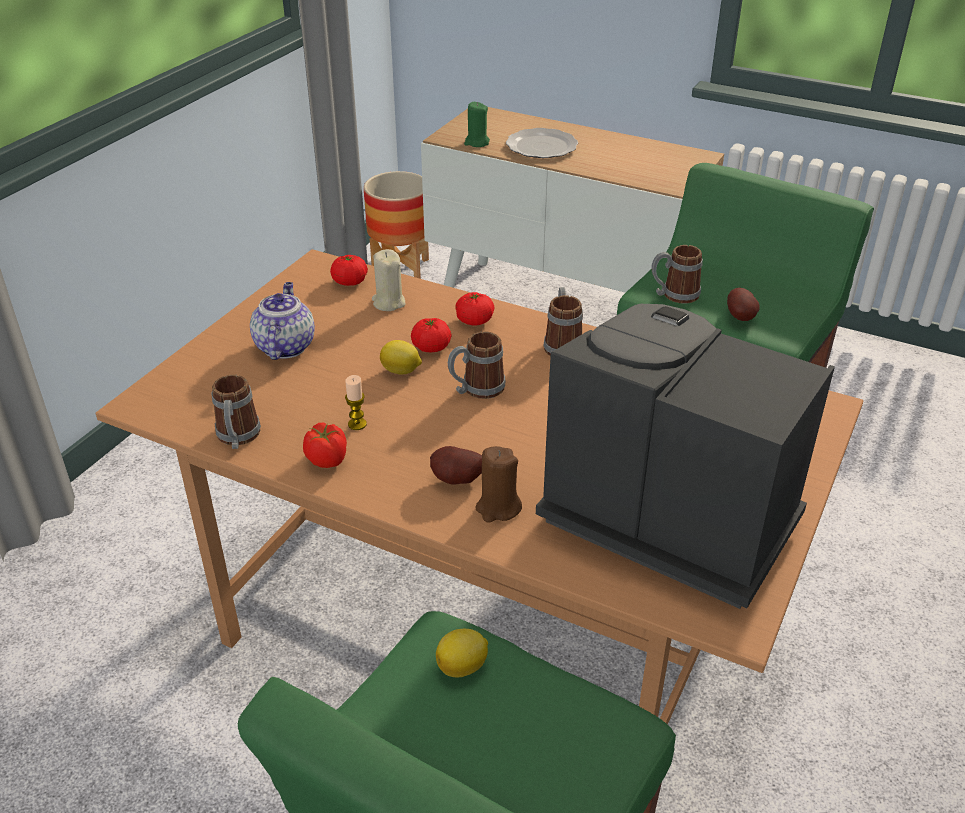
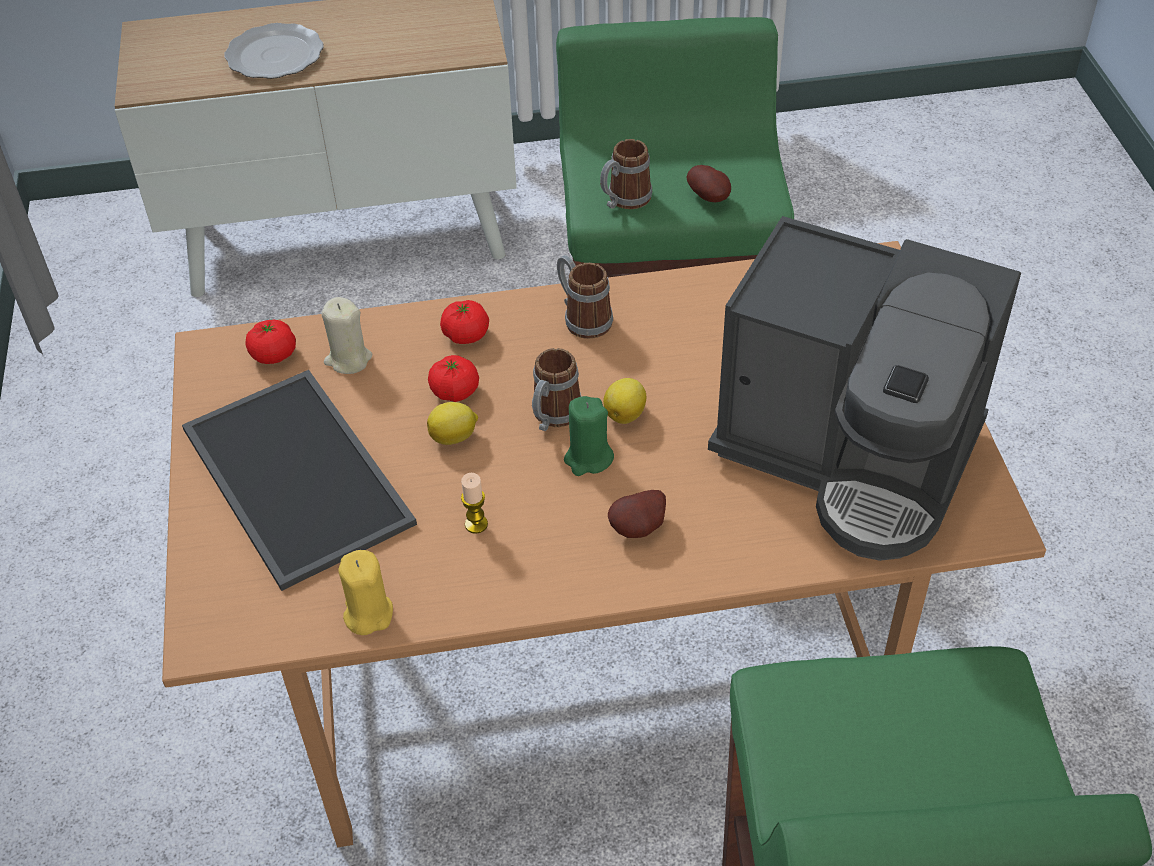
camera: 35 degrees left, 10 degrees up
mug [211,374,261,449] -> yellow candle [338,550,393,635]
teapot [250,282,315,360] -> tray [182,370,417,591]
tomato [303,423,347,468] -> none
planter [364,171,429,279] -> none
lemon [436,629,488,677] -> lemon moved to [603,378,647,424]
green candle [464,102,490,147] -> green candle moved to [564,396,614,476]
brown candle [475,446,522,523] -> none
coffee machine [536,304,835,609] -> coffee machine turned 150 degrees counterclockwise [708,216,1021,561]

